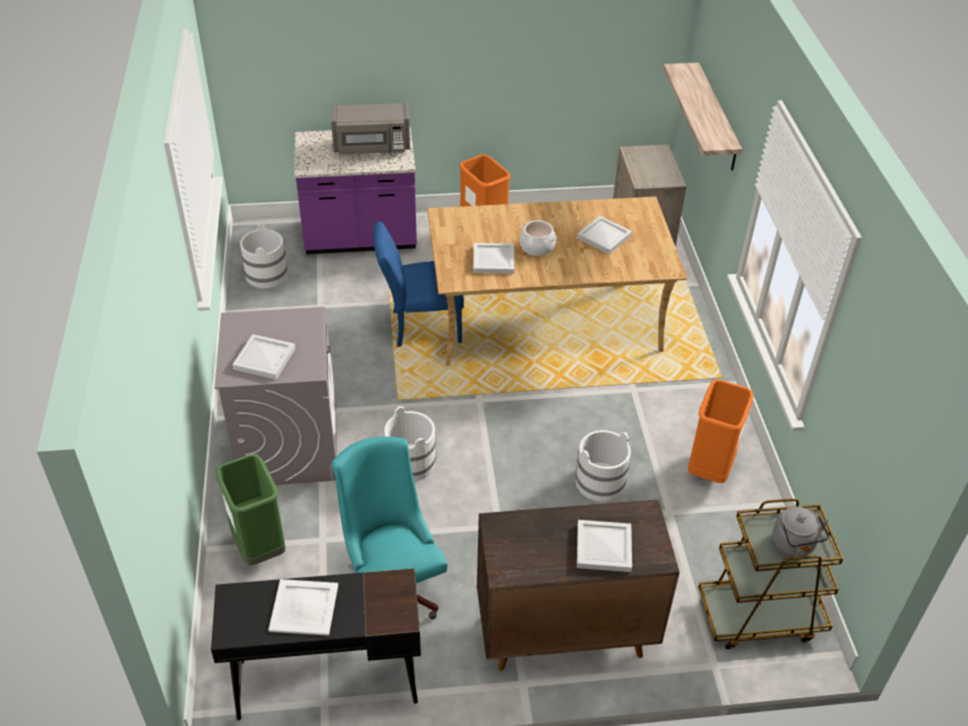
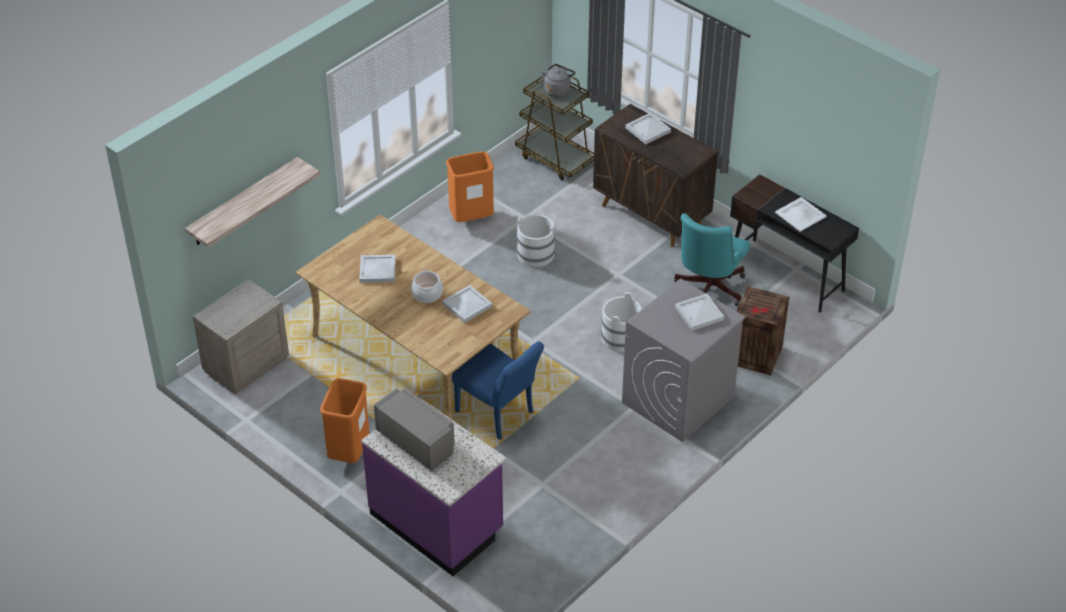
camera: 130 degrees left, 0 degrees up
green trash can [216,454,286,565] -> crate [737,286,789,375]
white bucket [240,223,287,288] -> none

